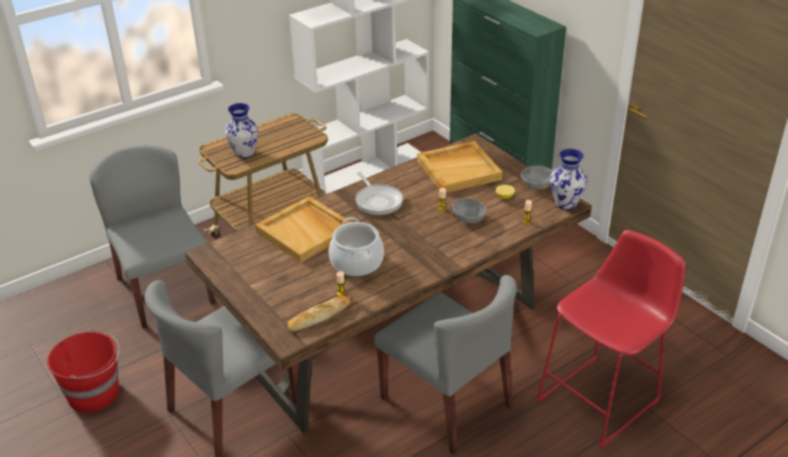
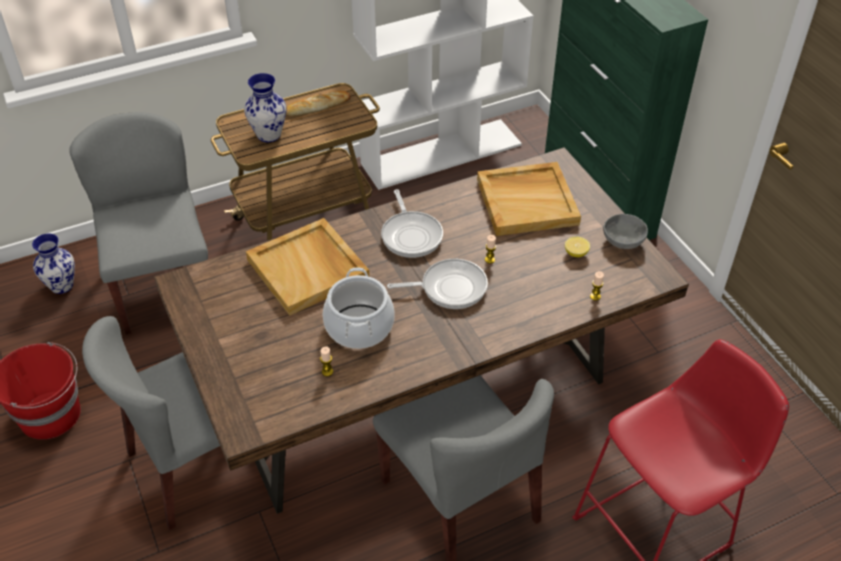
camera: 10 degrees right, 10 degrees up
bread [287,296,351,331] -> bread moved to [286,91,350,116]
grey bowl [453,198,487,224] -> none
vase [550,149,588,210] -> vase moved to [32,233,75,294]
none -> frying pan [387,259,488,309]

